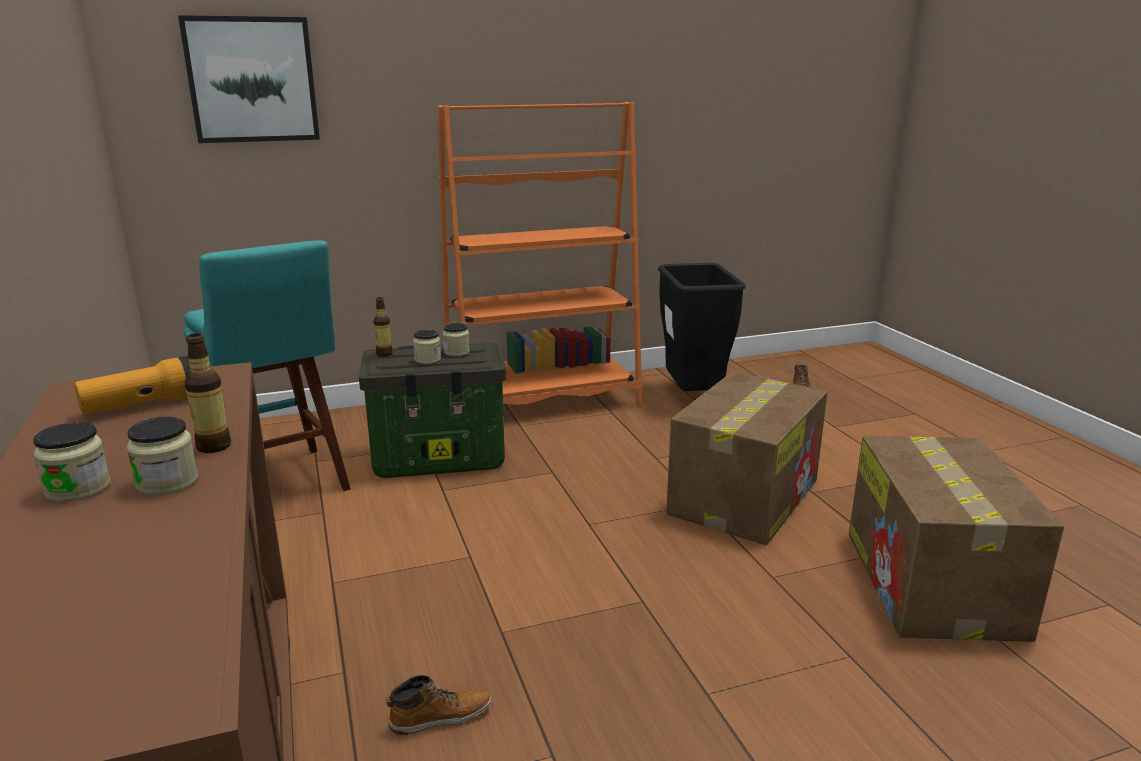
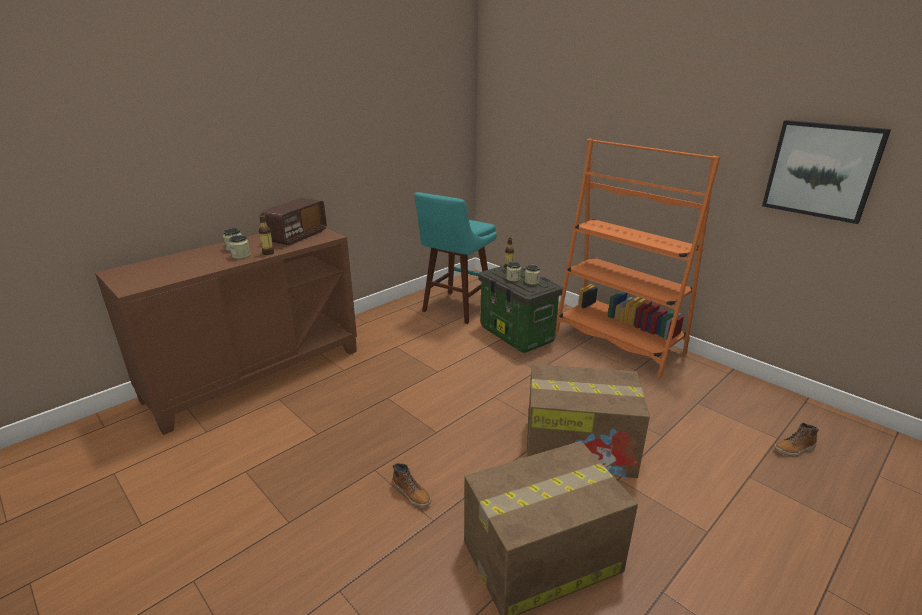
camera: 65 degrees right, 5 degrees up
flashlight [74,356,190,415] -> radio [261,198,327,245]
picture [178,15,320,143] -> picture moved to [762,120,891,224]
boot [386,675,491,735] -> boot moved to [393,463,431,507]
black trash can [658,263,746,391] -> none

